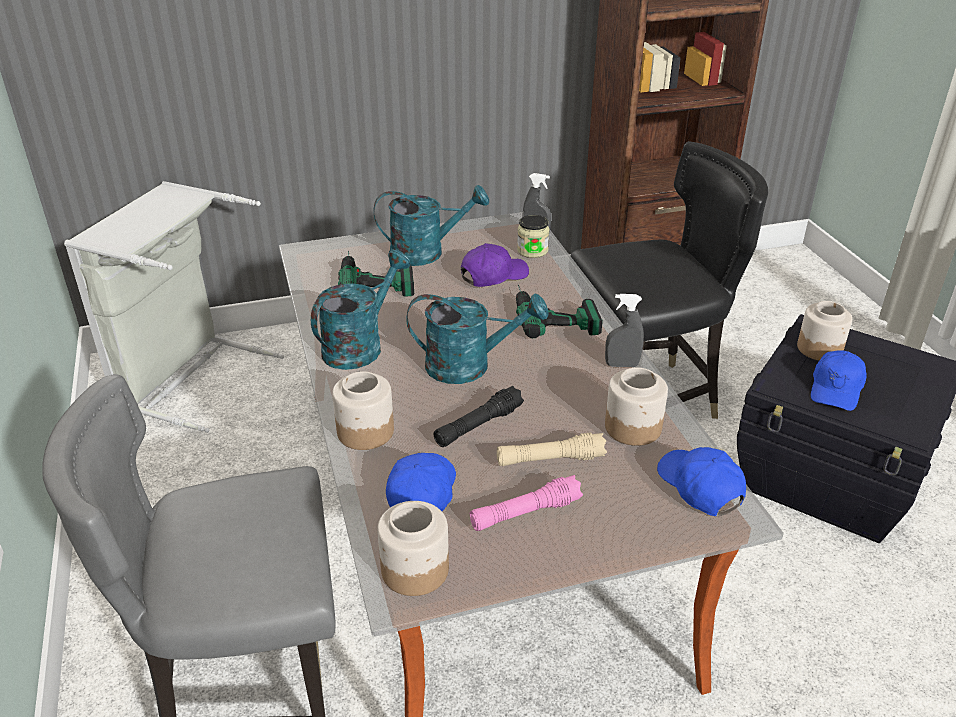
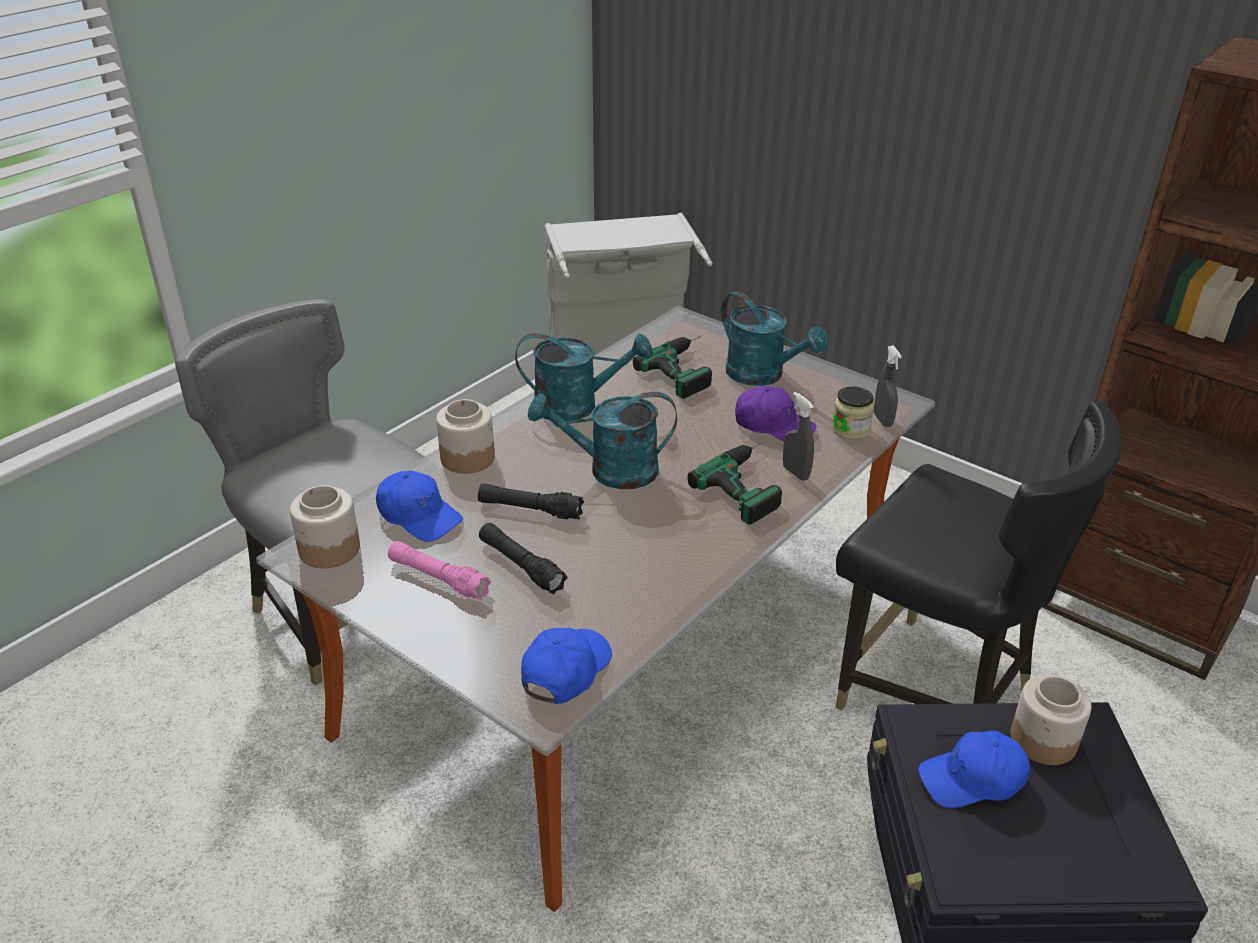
camera: 55 degrees right, 0 degrees up
blue cap [386,453,456,511] -> blue cap turned 60 degrees clockwise [376,471,463,542]
turquoise watering can [406,293,548,384] -> turquoise watering can turned 120 degrees clockwise [528,392,677,489]
beige flashlight [497,432,607,466] -> black flashlight [479,523,568,594]
grey spray bottle [605,294,644,367] -> grey spray bottle moved to [783,392,814,481]
jar [605,367,668,446] -> none

